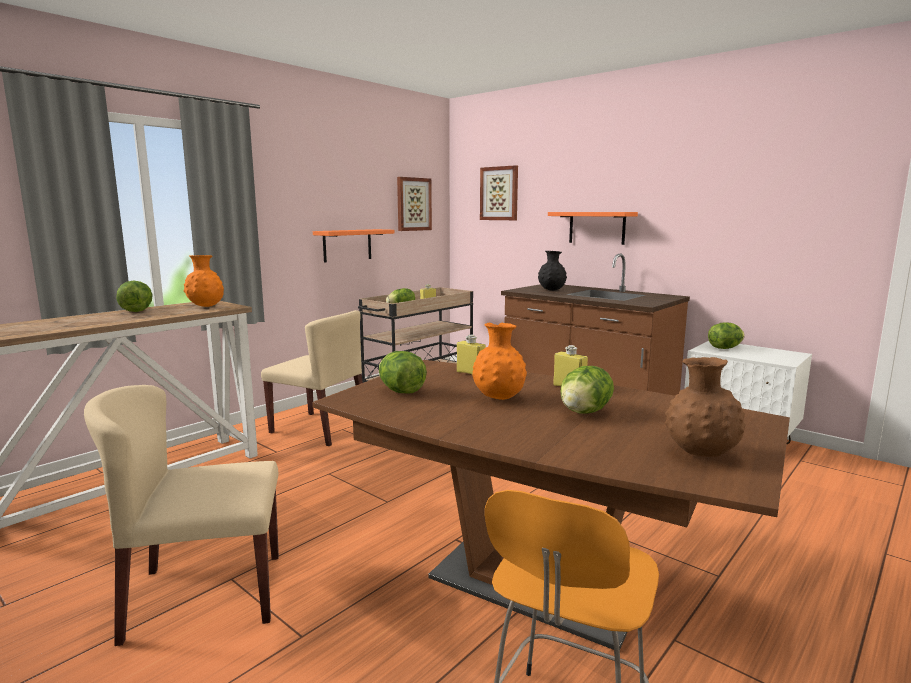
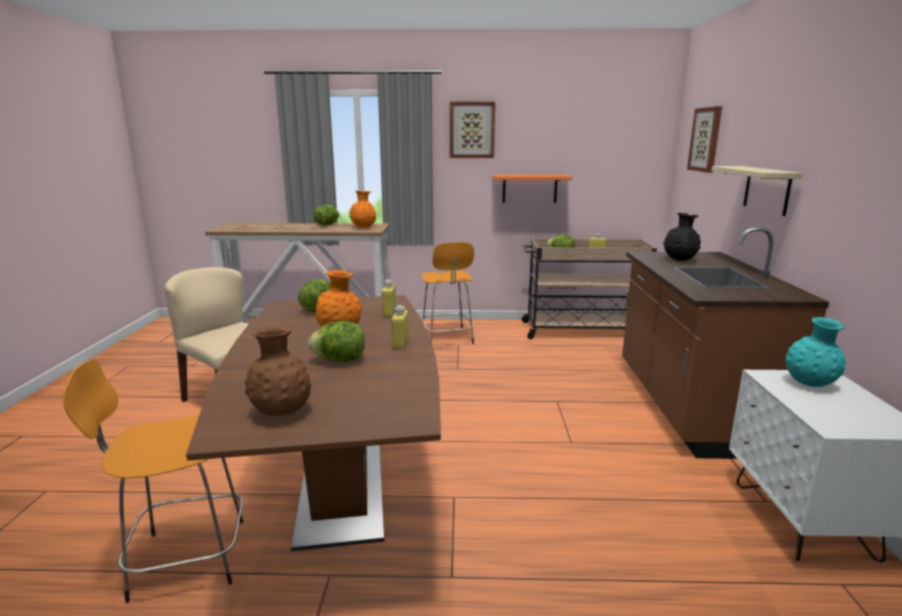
camera: 50 degrees right, 5 degrees up
beige chair [261,310,363,446] -> orange stool [421,242,474,344]
picture [397,177,432,231] -> picture moved to [450,102,495,158]
orange shelf [548,212,638,245] -> beige shelf [712,166,803,216]
lettuce [708,322,745,349] -> turquoise vase [785,317,846,387]

